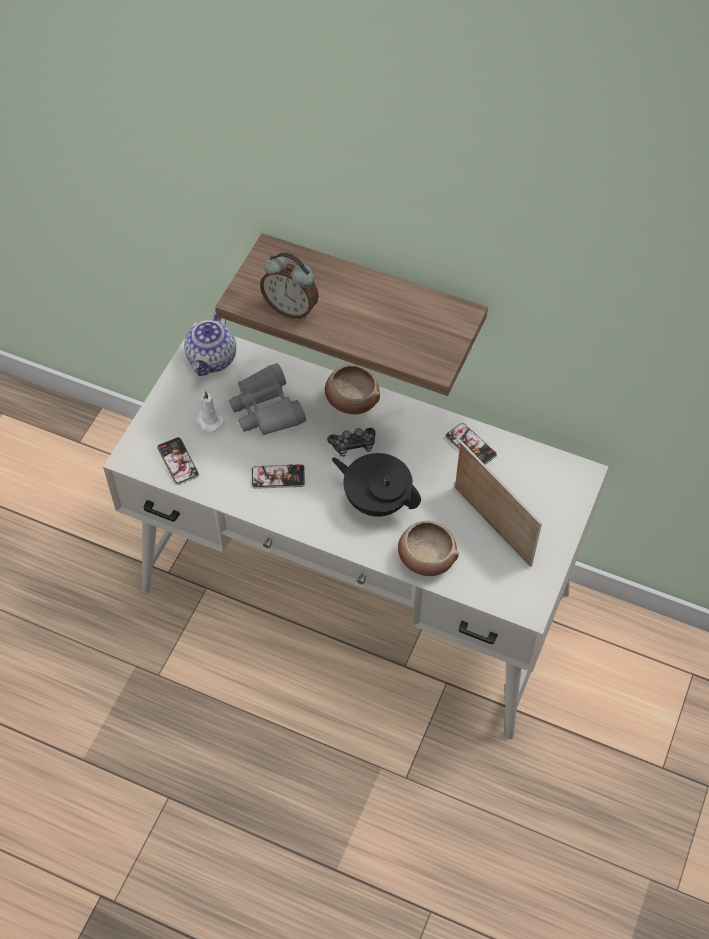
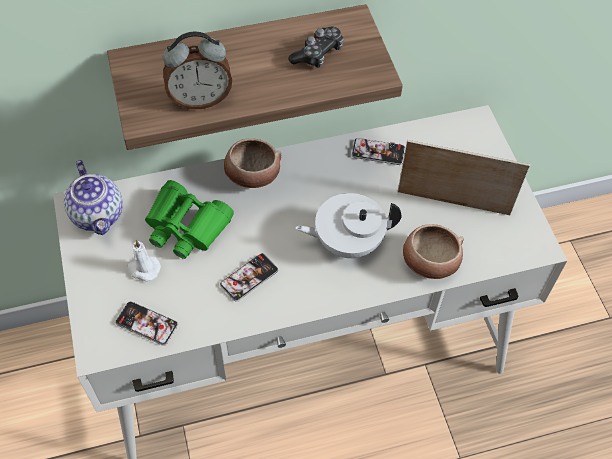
camera: 40 degrees left, 0 degrees up
grey binoculars [229,363,306,436] -> green binoculars [145,180,234,259]
game controller [327,428,375,457] -> game controller moved to [288,27,344,68]
black teapot [332,453,421,517] -> white teapot [295,193,402,258]

